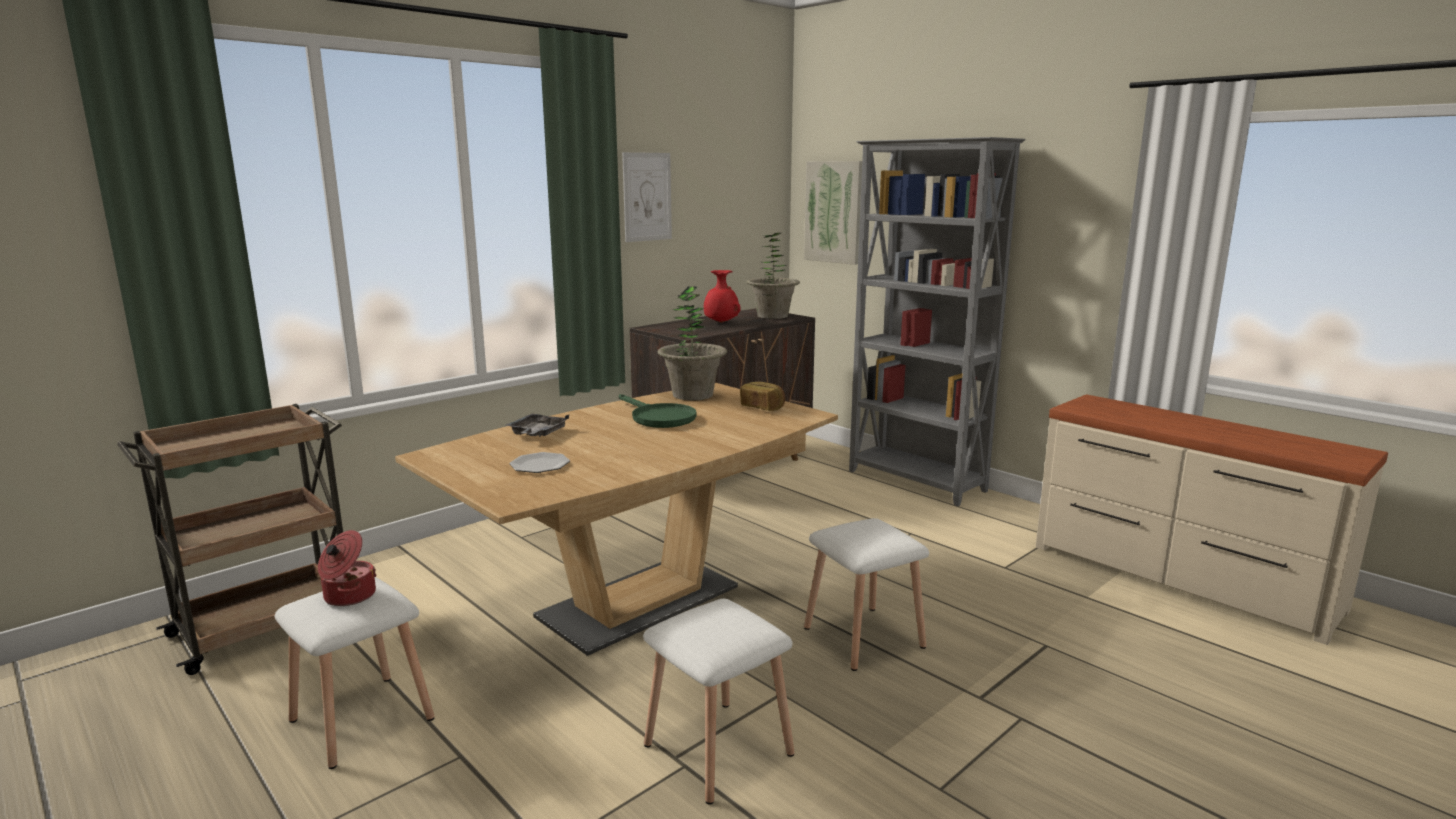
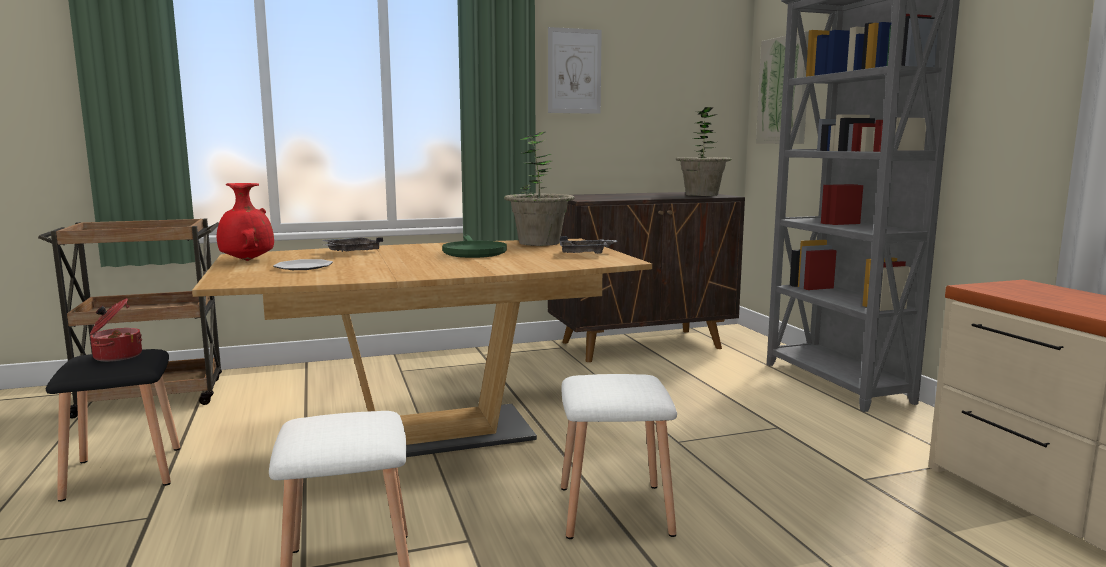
camera: 25 degrees right, 5 degrees down
white stool [274,577,434,769] -> black stool [46,349,180,502]
red vase [704,270,741,323] -> red vase moved to [217,183,274,261]
bread [740,382,785,411] -> grey tray [560,236,617,254]

